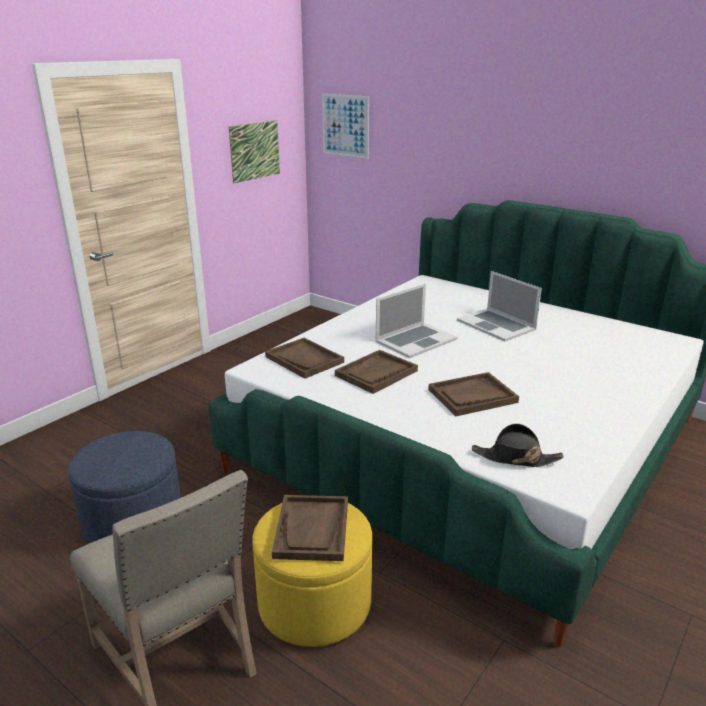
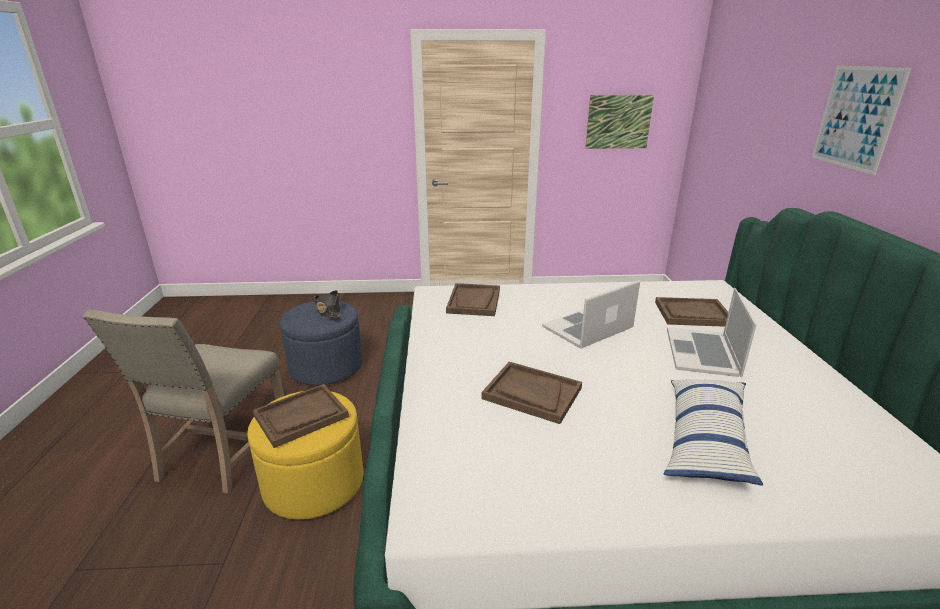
camera: 50 degrees right, 0 degrees up
picture [322,94,369,158] -> picture moved to [812,66,911,175]
brown tray [335,350,418,394] -> brown tray moved to [655,297,728,327]
laptop [376,284,458,358] -> laptop turned 135 degrees clockwise [542,280,640,349]
black hat [472,424,563,467] -> black hat moved to [314,290,340,318]
none -> pillow [664,379,763,485]

